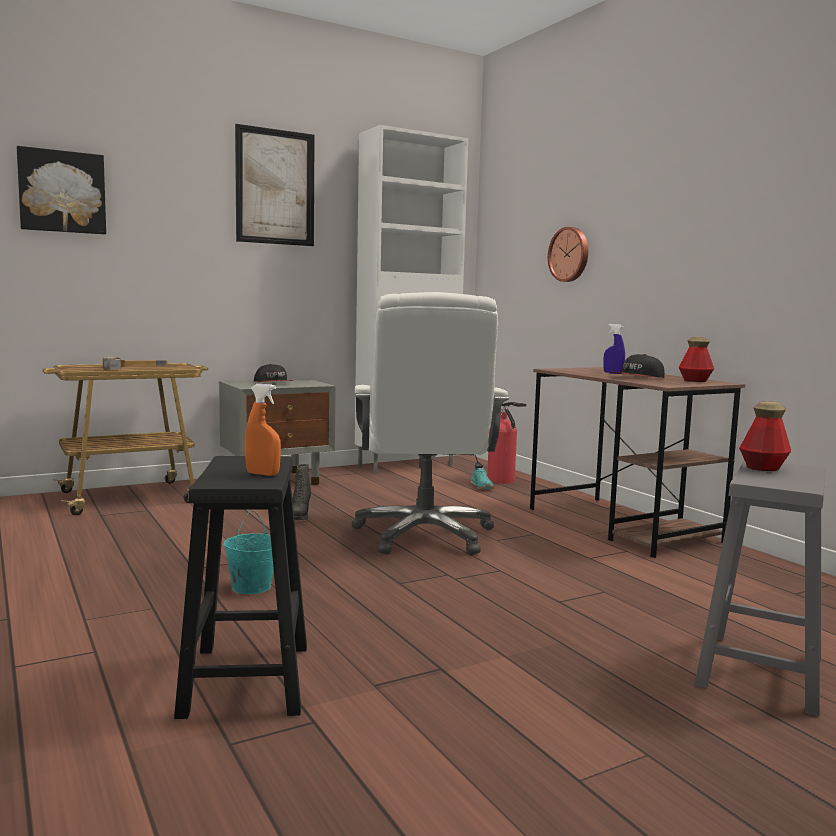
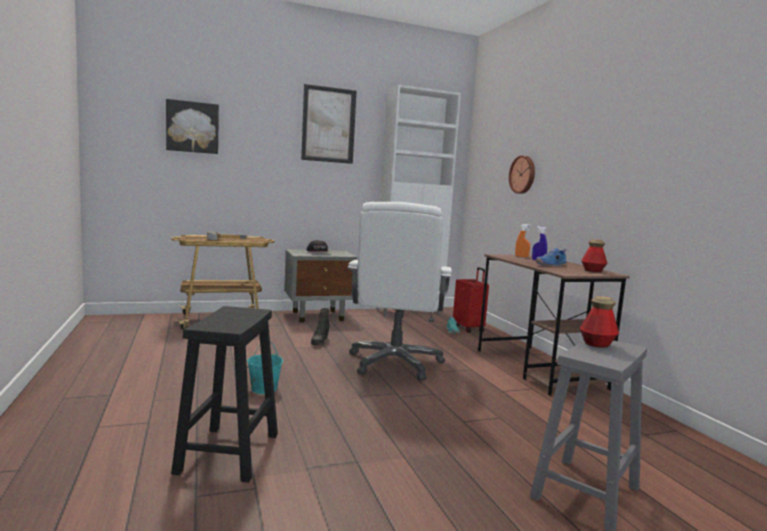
camera: 10 degrees right, 0 degrees up
orange spray bottle [245,384,281,476] -> orange spray bottle moved to [515,224,531,257]
fire extinguisher [487,402,526,484] -> red suitcase [453,267,489,333]
cap [611,354,665,378] -> blue shoe [536,248,566,267]

